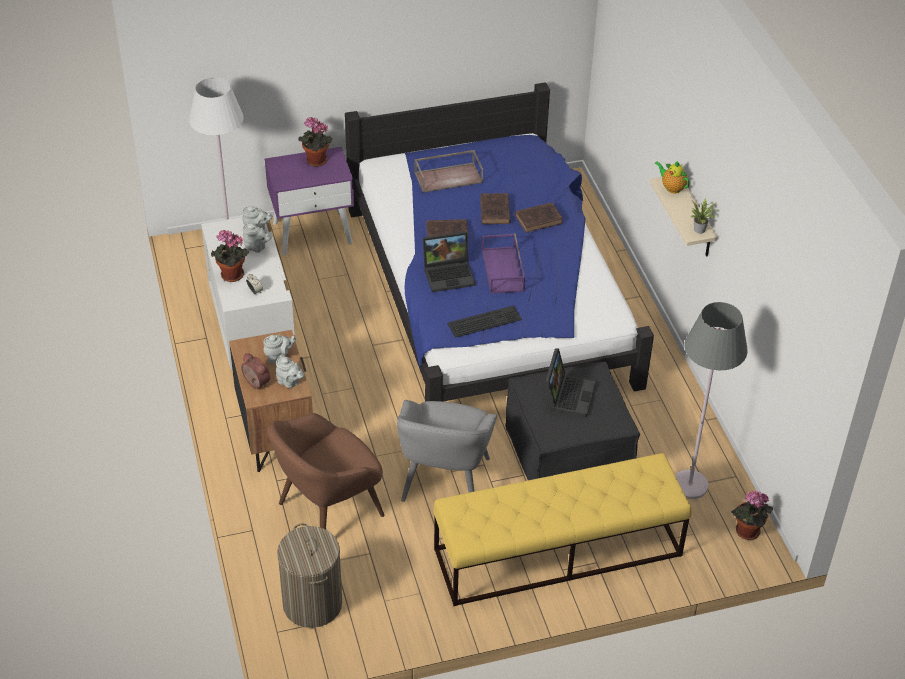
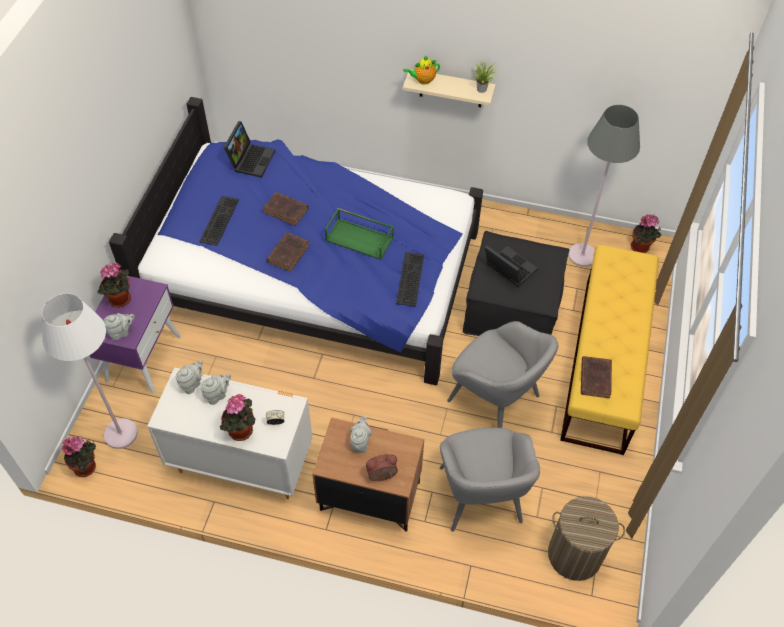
camera: 60 degrees left, 10 degrees up
brown armchair [267,413,385,530] -> grey armchair [440,428,540,532]
grey teapot [276,356,305,388] -> grey teapot moved to [103,313,135,340]
brown tray [414,150,483,192] -> keyboard [199,196,239,246]
laptop [423,231,476,292] -> laptop moved to [224,121,275,178]
purple tray [482,233,525,294] -> green tray [325,208,394,260]
brown book [515,202,563,233] -> brown book moved to [581,356,612,398]
none -> potted plant [62,436,96,477]

